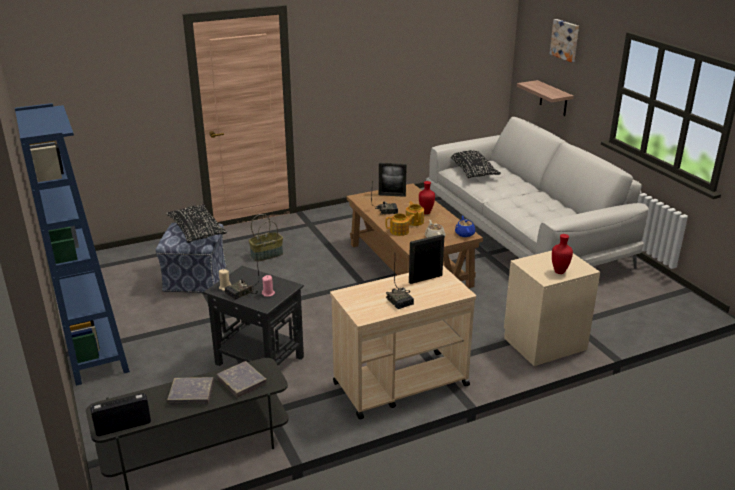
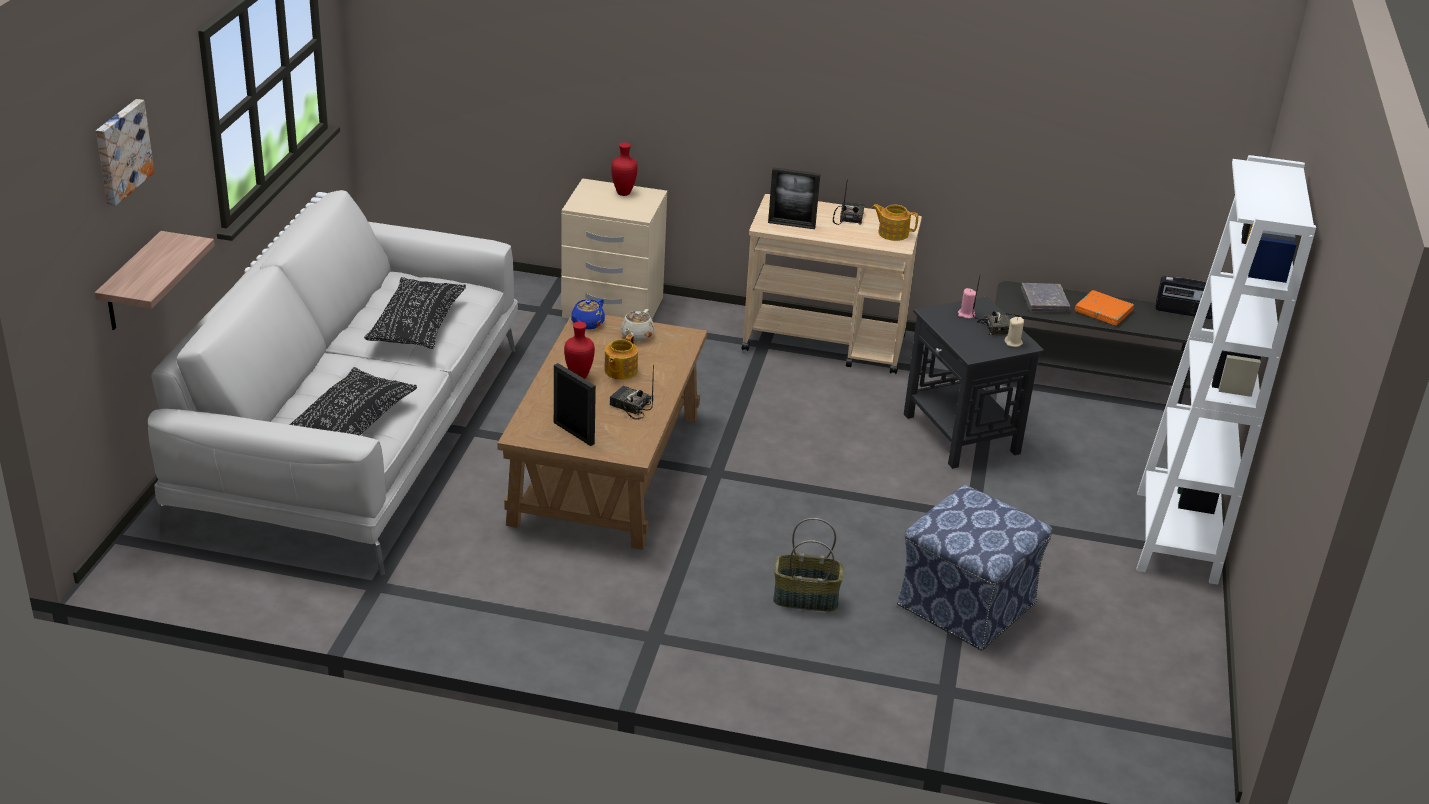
camera: 145 degrees left, 5 degrees up
blue bookcase [15,103,130,386] -> white bookcase [1136,155,1316,585]
black pillow [166,204,227,243] -> black pillow moved to [364,277,466,349]
grey book [167,377,214,405] -> orange book [1074,290,1134,326]
teapot [386,213,415,236] -> teapot moved to [872,204,918,241]

